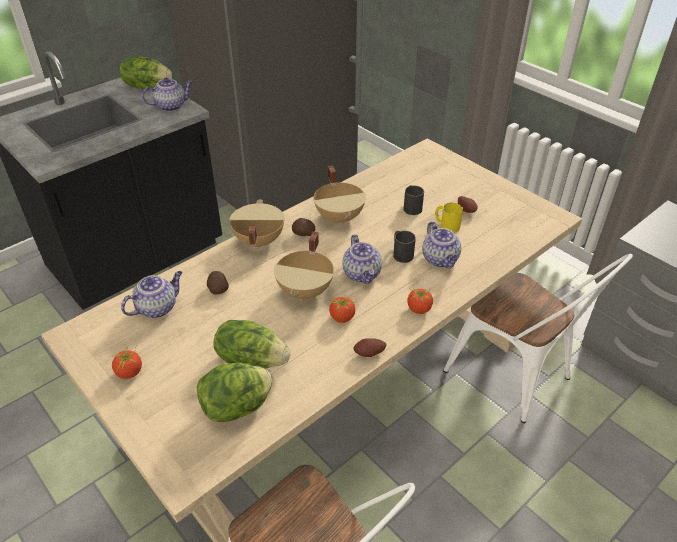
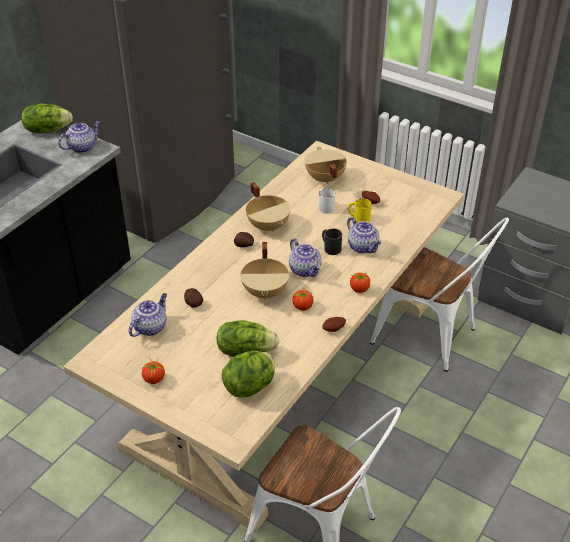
camera: 15 degrees left, 0 degrees up
beige cooking pot [229,199,285,249] -> beige cooking pot moved to [305,147,347,184]
black mug [404,185,424,215] -> white mug [319,188,335,214]

